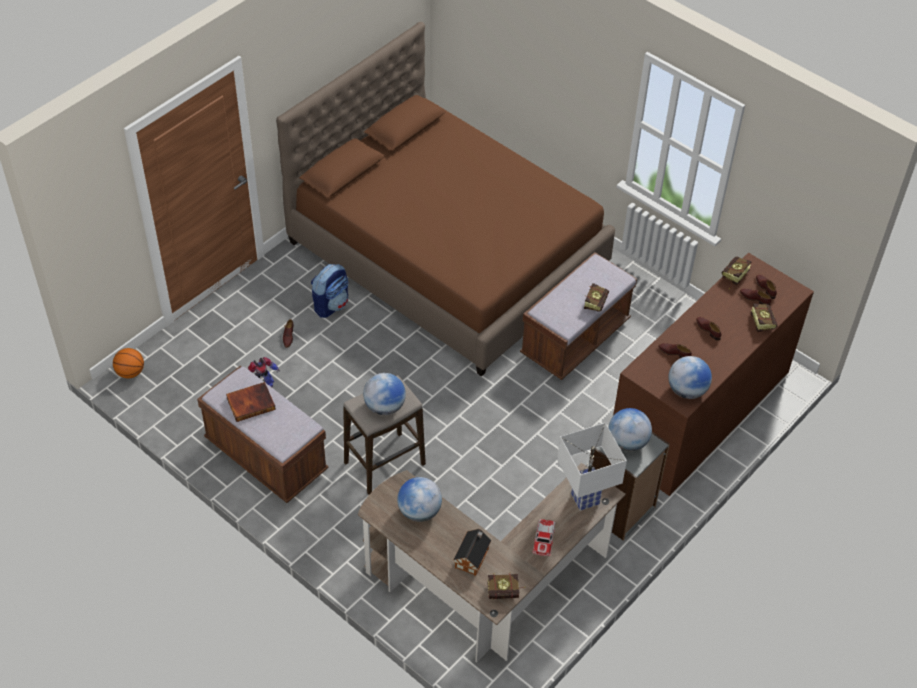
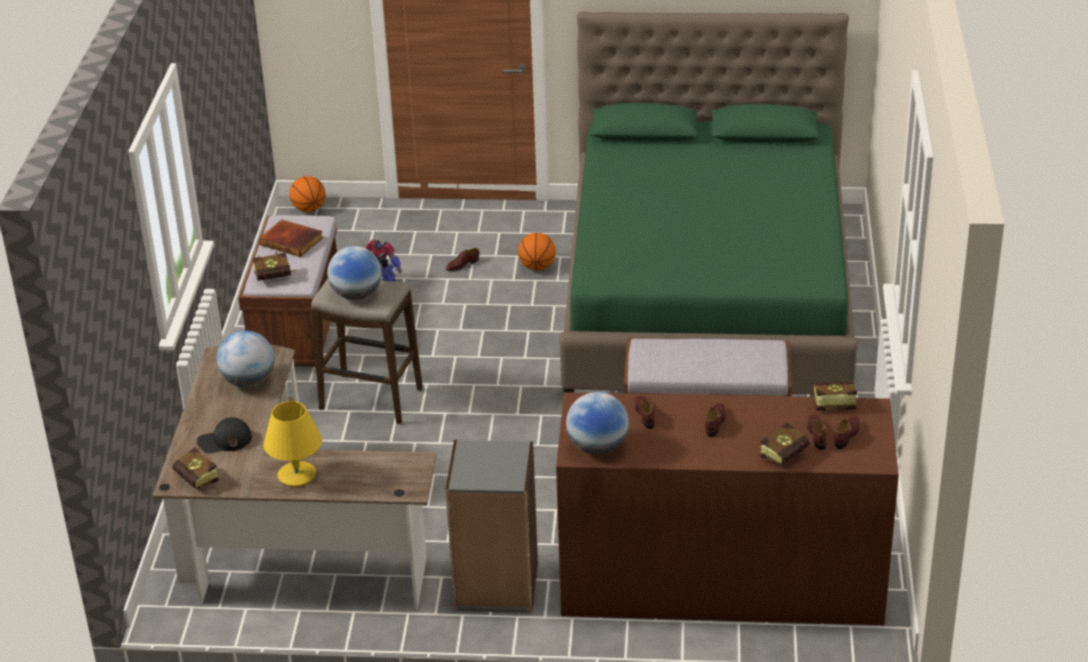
camera: 55 degrees right, 15 degrees down
brown bed [276,22,615,377] -> green bed [559,11,859,394]
backpack [311,264,349,318] -> basketball [518,233,556,271]
toy house [454,529,492,576] -> black cap [197,417,252,453]
toy car [532,519,555,556] -> yellow table lamp [263,401,322,487]
white table lamp [557,423,627,511] -> none
book [584,283,609,312] -> book moved to [253,251,297,281]
globe [608,408,652,452] -> none

